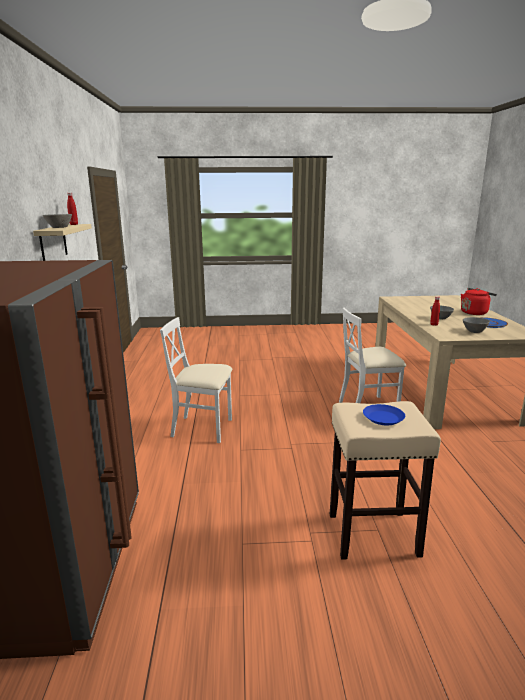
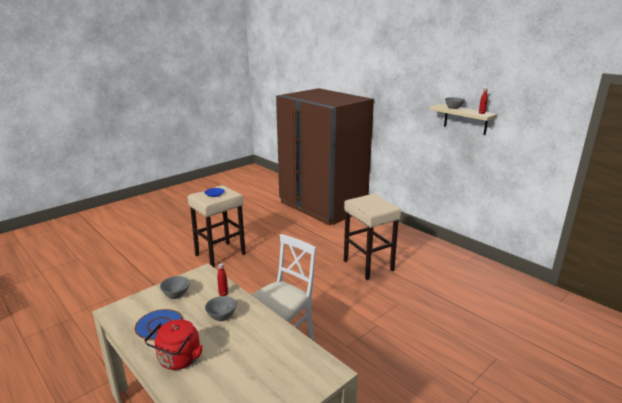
camera: 140 degrees right, 5 degrees up
white chair [160,317,232,443] -> beige stool [344,193,401,280]

